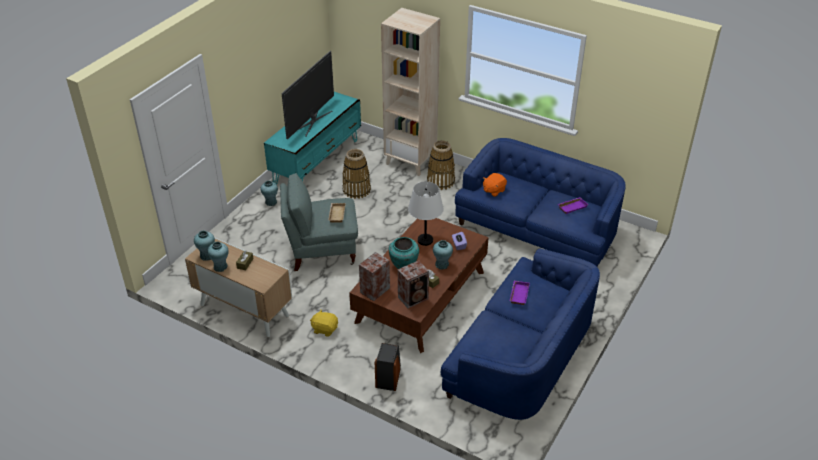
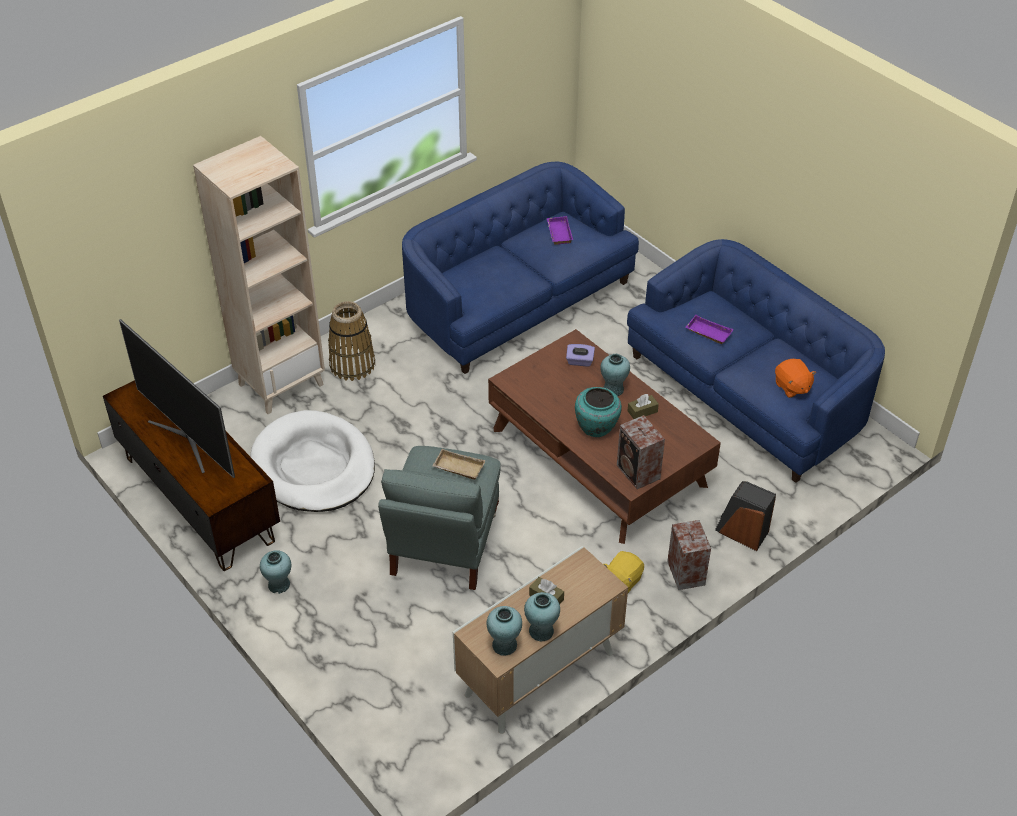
camera: 70 degrees left, 5 degrees up
turquoise tv stand [264,92,361,184] -> brown tv stand [103,380,280,571]
basket [342,149,371,199] -> white dog bed [250,410,375,512]
speaker [398,260,429,308] -> speaker moved to [667,520,711,590]
white table lamp [408,181,444,246] -> none
orange plush toy [483,173,507,197] -> orange plush toy moved to [775,359,816,398]

